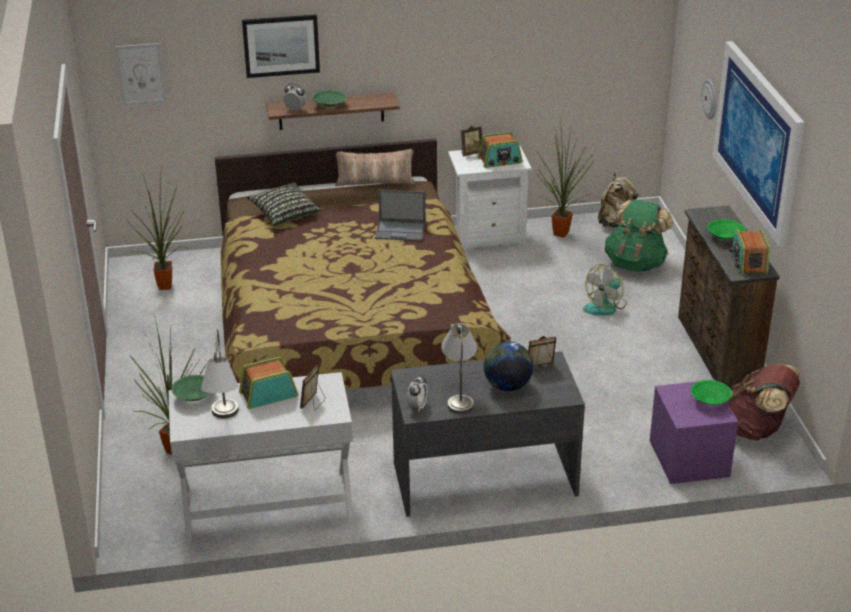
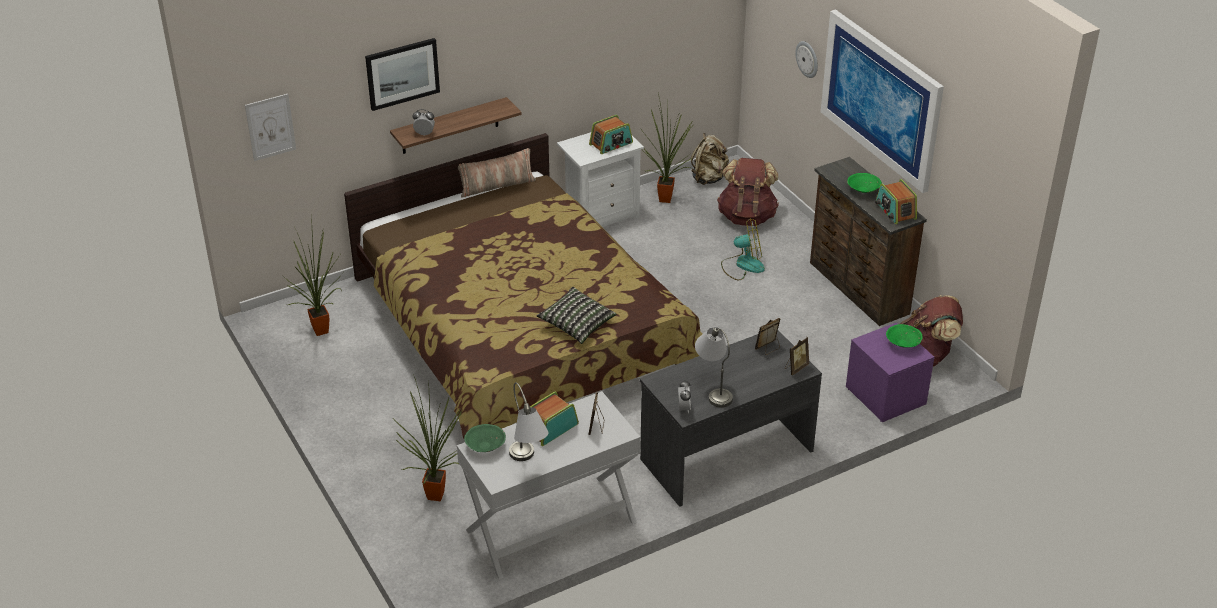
camera: 20 degrees left, 5 degrees up
pillow [247,182,320,226] -> pillow moved to [537,287,616,344]
green bowl [312,90,347,108] -> none
laptop [375,190,426,241] -> none
picture frame [461,125,482,156] -> picture frame moved to [785,337,809,376]
globe [484,342,533,391] -> none
fan [583,264,627,315] -> fan turned 120 degrees counterclockwise [721,218,765,280]
green backpack [605,199,673,272] -> brown backpack [717,158,779,226]

